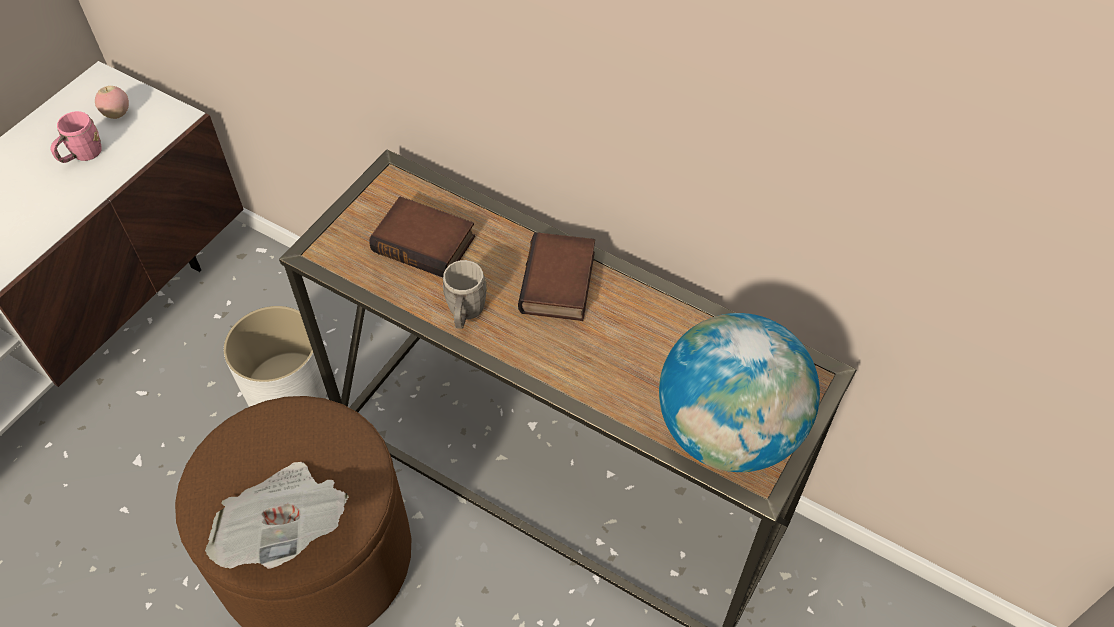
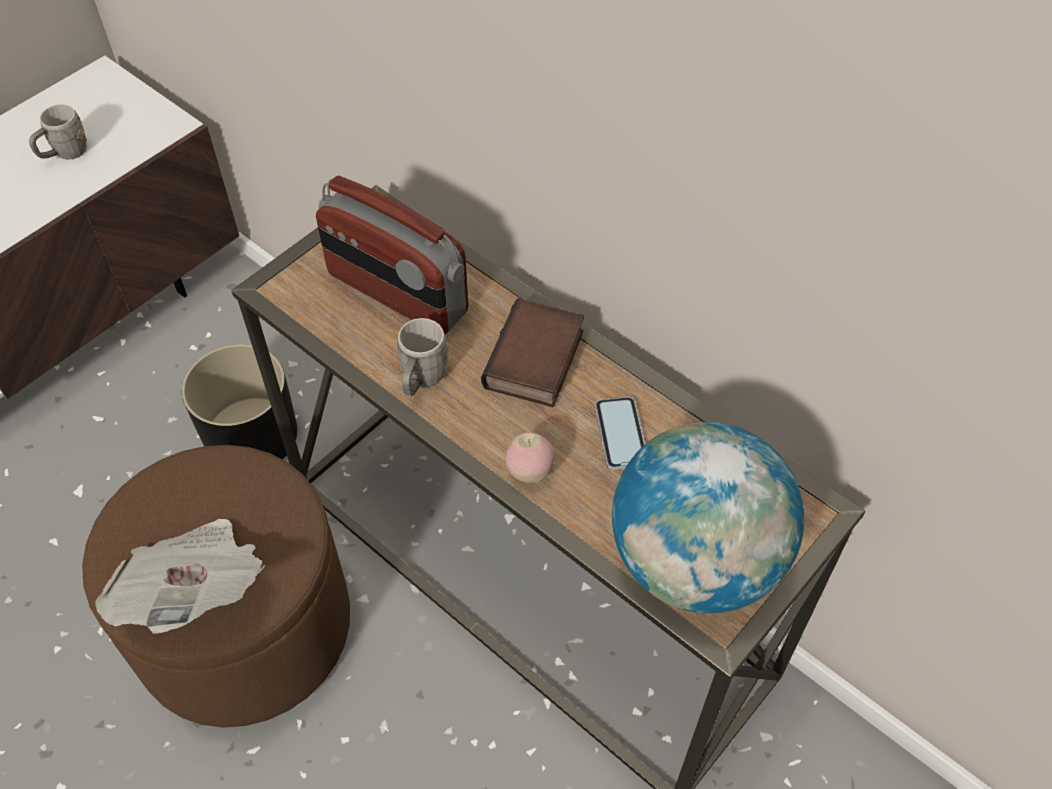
camera: 10 degrees right, 0 degrees up
pink mug [50,111,102,163] -> grey mug [29,104,87,160]
apple [95,86,129,119] -> apple moved to [505,433,554,483]
white planter [224,306,327,407] -> black planter [182,344,297,460]
book [369,196,475,278] -> radio [316,176,469,334]
none -> phone [595,397,645,470]

